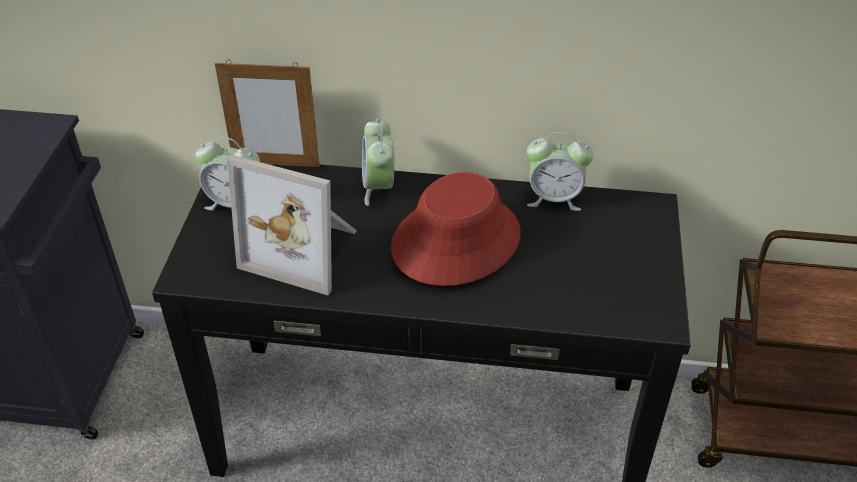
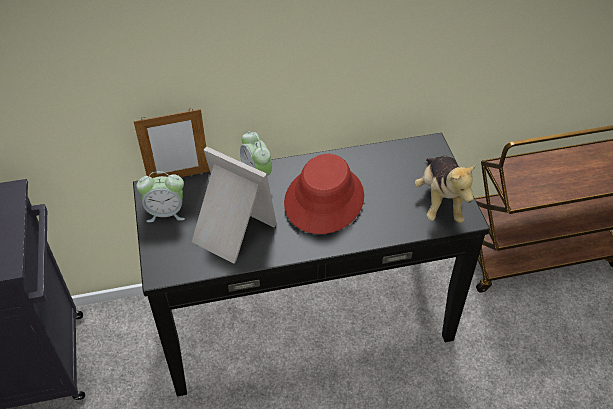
camera: 20 degrees left, 5 degrees up
picture frame [227,155,357,296] -> picture frame turned 150 degrees counterclockwise [192,146,277,264]
alarm clock [527,132,594,211] -> none
none -> plush toy [414,156,477,223]

